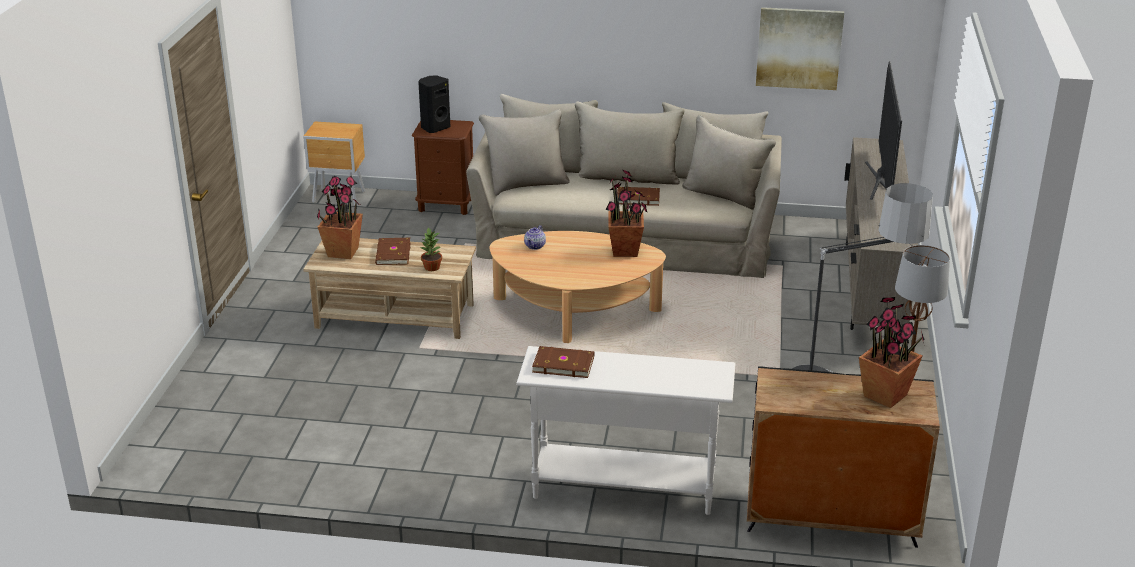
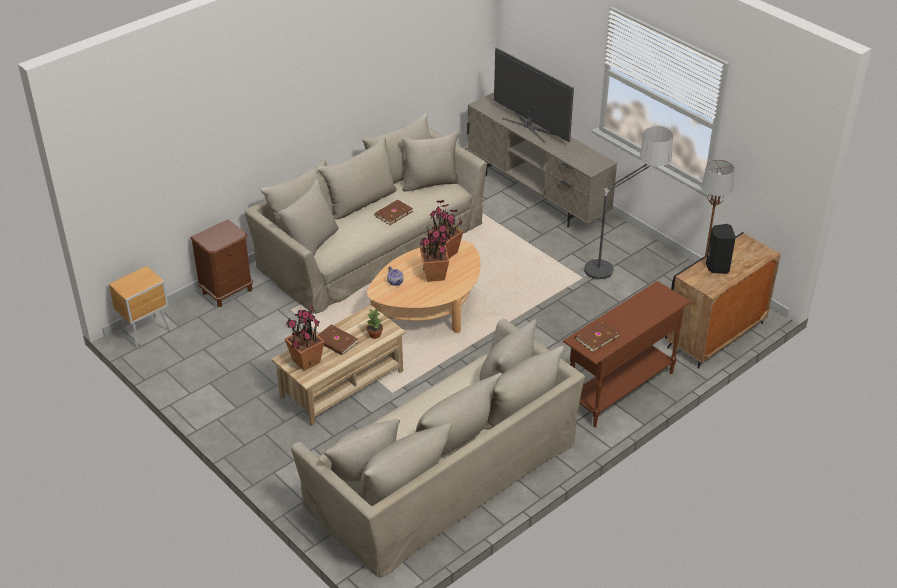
camera: 50 degrees left, 10 degrees up
black speaker [418,75,450,133] -> black speaker moved to [706,224,736,274]
white console table [516,346,736,515] -> brown console table [563,281,691,427]
picture [756,7,844,90] -> none
potted plant [859,297,924,408] -> potted plant moved to [420,225,451,282]
none -> beige sofa [291,319,585,577]

